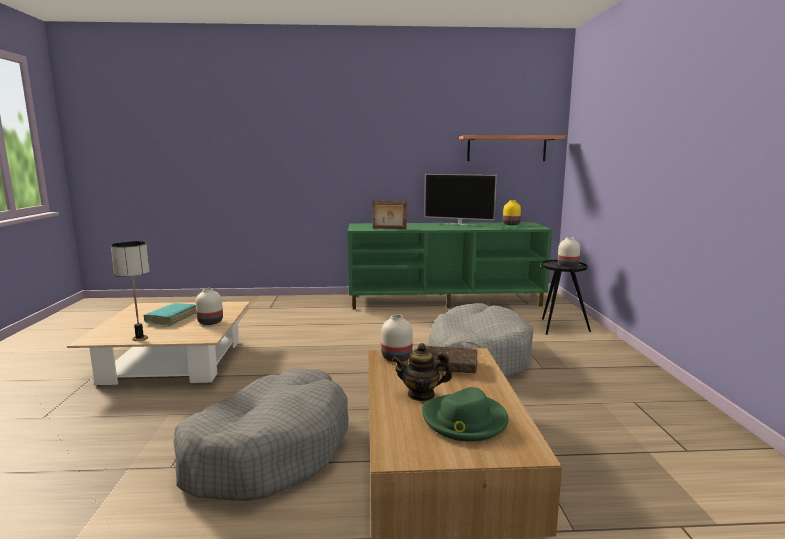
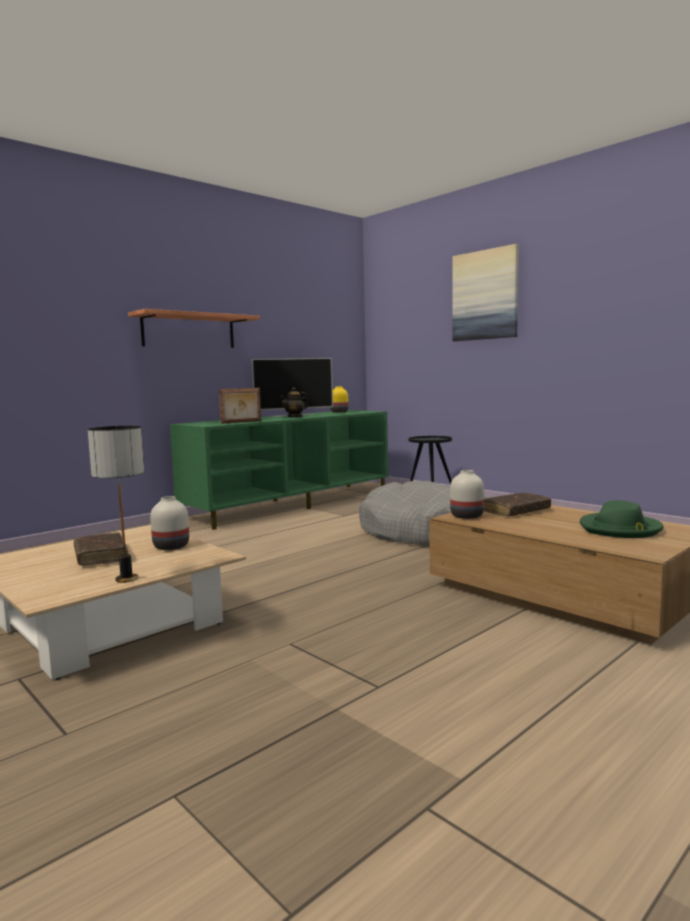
camera: 40 degrees left, 5 degrees down
turquoise book [144,303,196,326] -> brown book [74,532,128,565]
grey dog bed [173,368,349,501] -> none
teapot [392,343,452,401] -> teapot moved to [281,387,308,418]
shelf [459,135,566,161] -> shelf moved to [128,309,260,348]
white vase [558,237,580,267] -> none
none -> picture [452,244,518,341]

